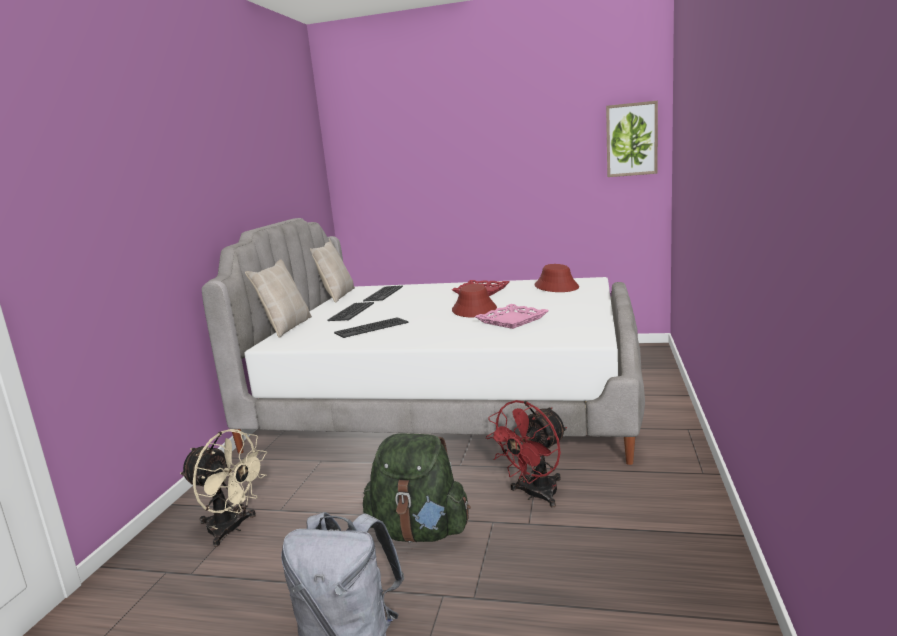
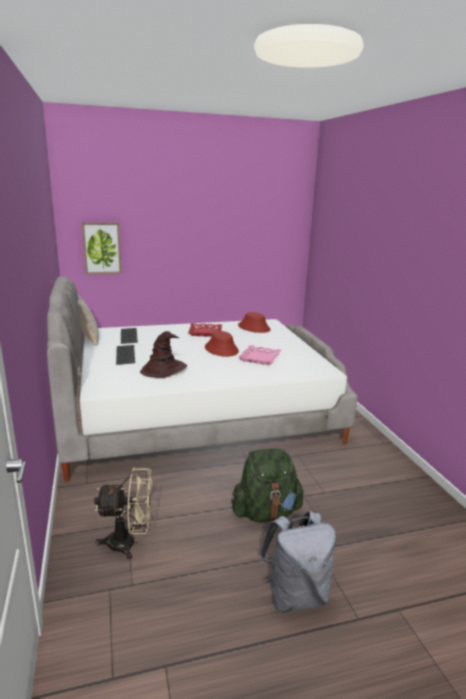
camera: 30 degrees left, 5 degrees up
beige pillow [245,259,312,338] -> none
keyboard [334,317,408,338] -> brown hat [140,331,187,378]
red fan [486,400,567,507] -> none
picture [606,101,658,177] -> picture moved to [82,222,122,274]

